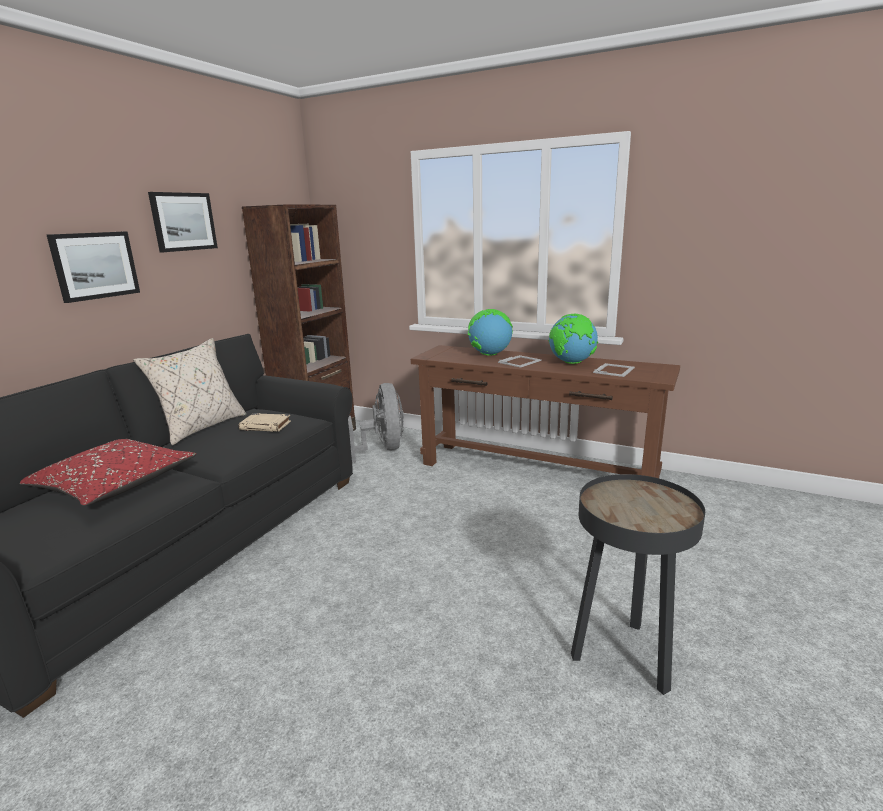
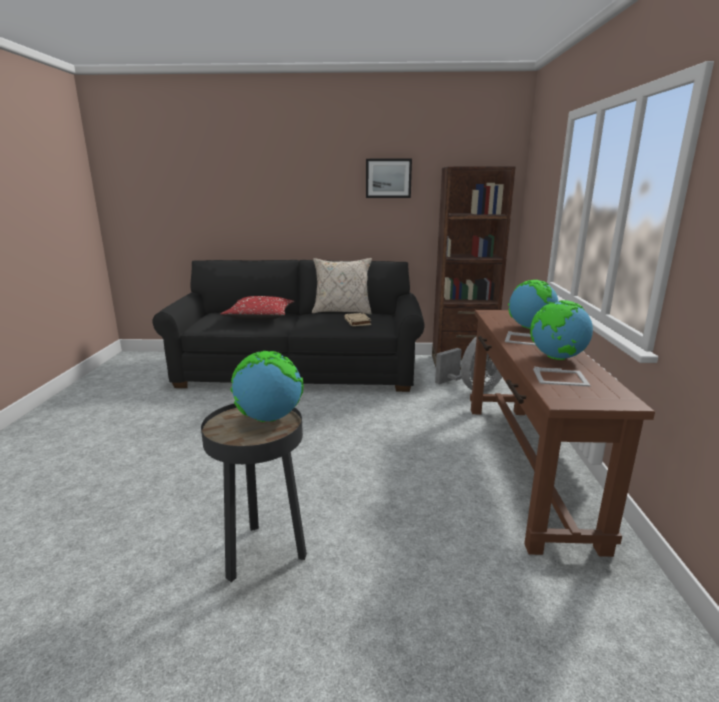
camera: 65 degrees right, 0 degrees up
picture [47,231,140,303] -> none
none -> globe [230,351,304,422]

